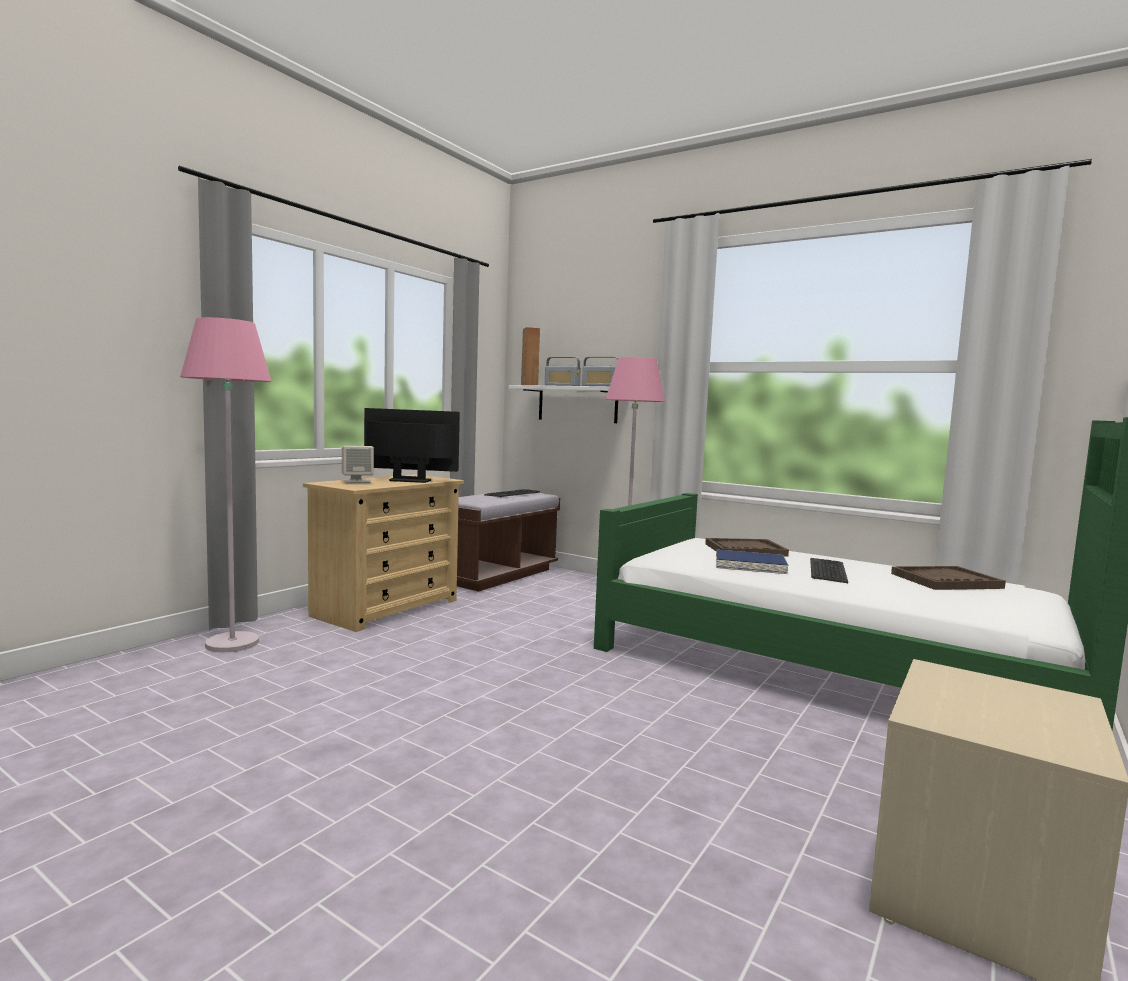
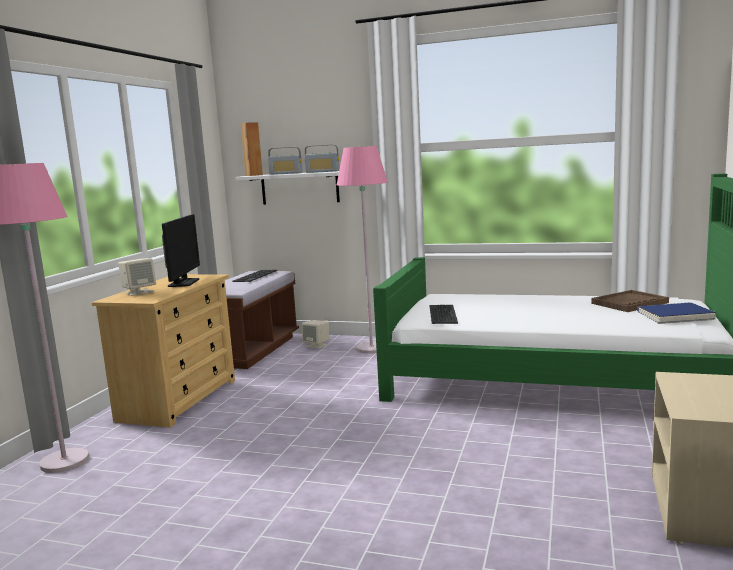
camera: 15 degrees left, 5 degrees up
monitor [364,408,460,483] -> monitor turned 105 degrees clockwise [162,214,200,287]
brown tray [705,538,789,557] -> none
blue book [716,549,789,574] -> blue book moved to [637,302,716,324]
keyboard [810,558,848,583] -> keyboard moved to [430,305,458,324]
none -> beige speaker [302,320,329,349]

